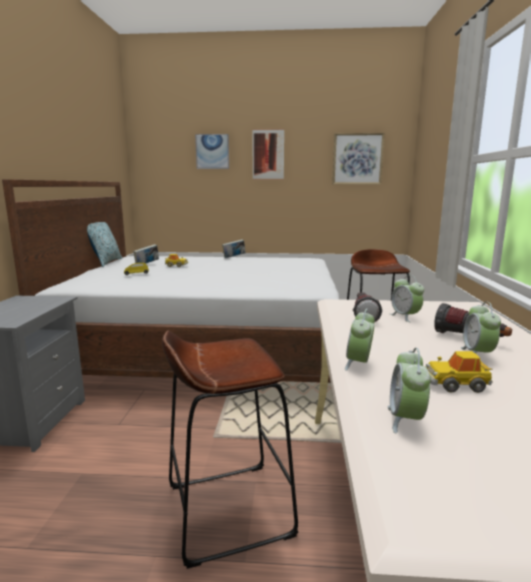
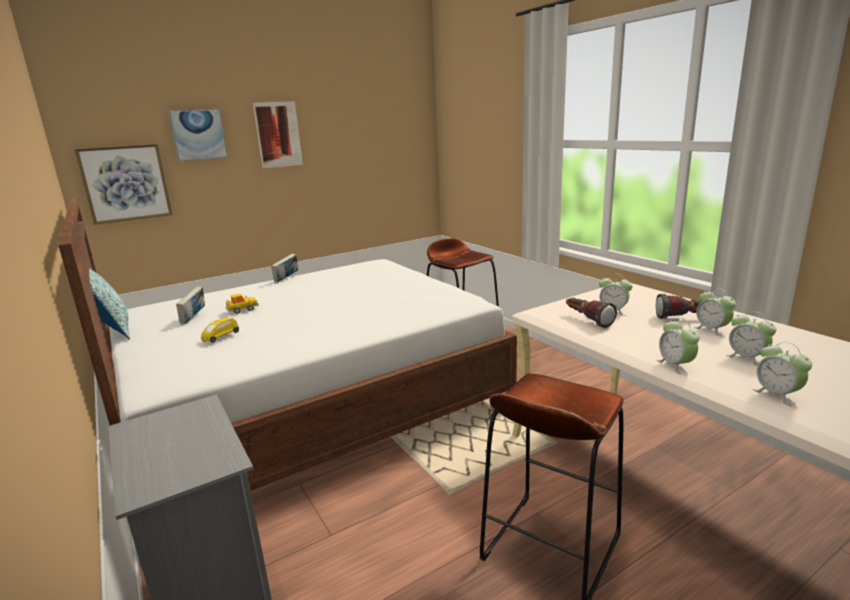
camera: 35 degrees left, 5 degrees up
picture [332,133,384,184] -> picture moved to [74,144,173,225]
toy car [426,351,493,393] -> alarm clock [726,311,776,366]

